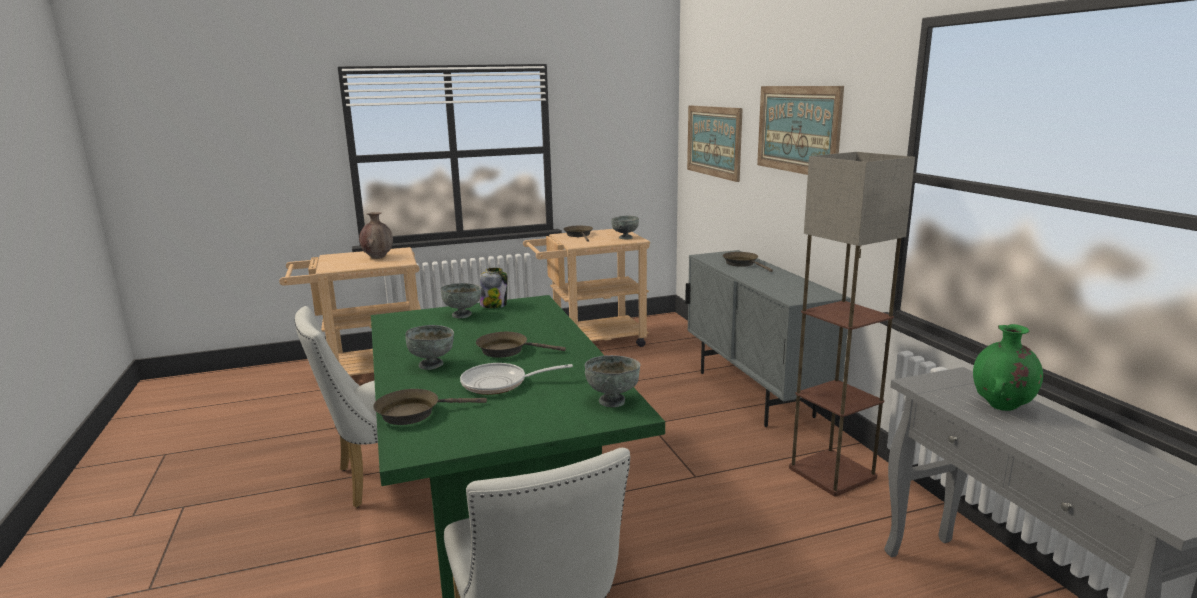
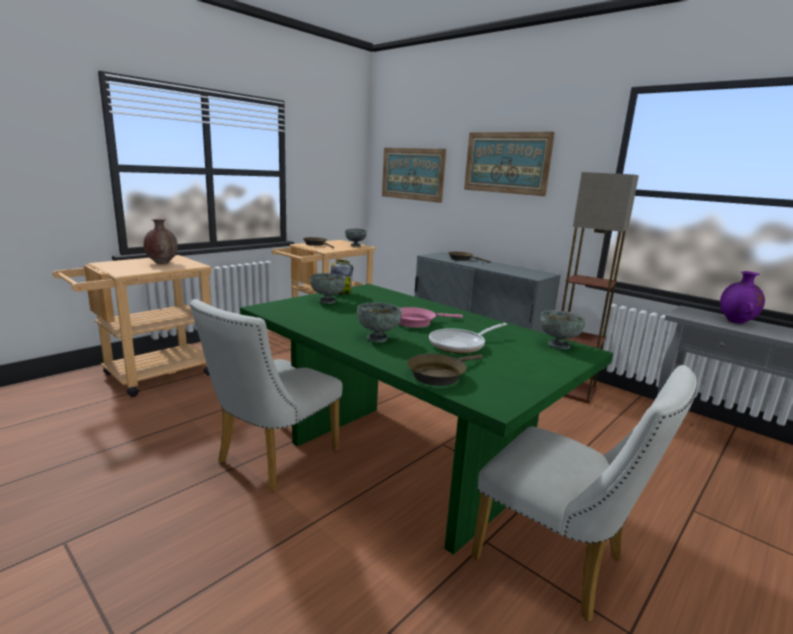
camera: 30 degrees left, 0 degrees up
brown frying pan [476,332,566,358] -> pink frying pan [399,307,463,328]
green vase [973,324,1043,411] -> purple vase [720,271,765,324]

